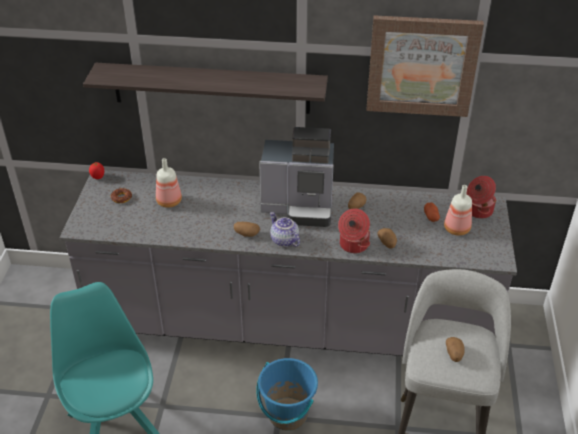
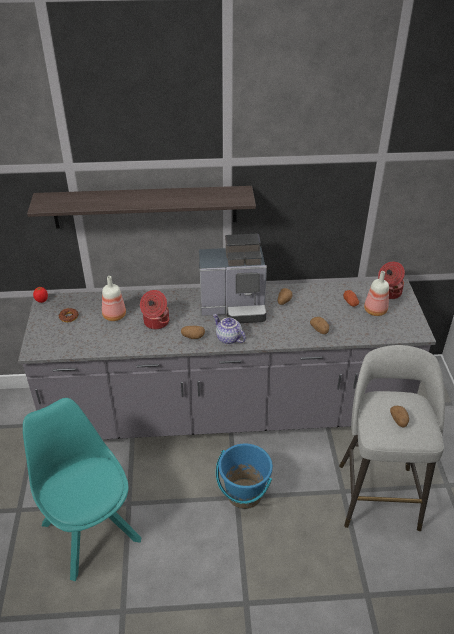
camera: 10 degrees left, 0 degrees up
cooking pot [338,208,370,253] -> cooking pot moved to [140,290,170,329]
picture [366,15,484,117] -> none

